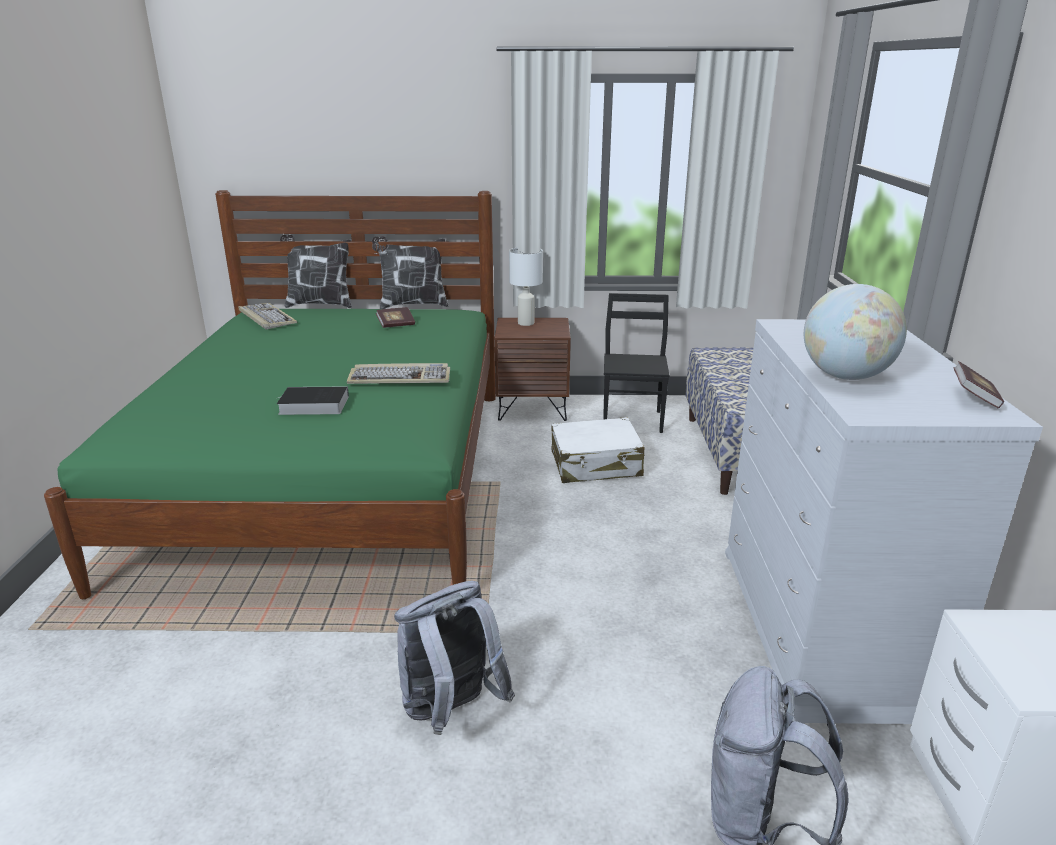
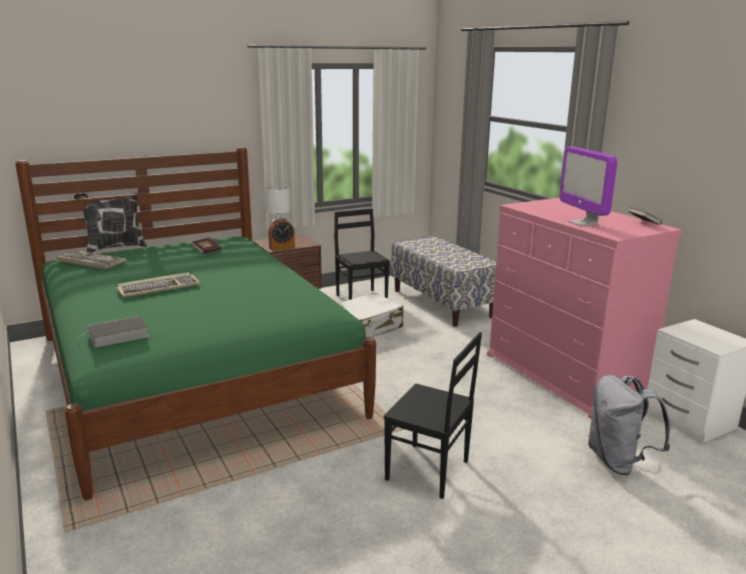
camera: 30 degrees left, 5 degrees down
book [276,386,349,415] -> book moved to [81,316,149,348]
keyboard [347,363,450,384] -> keyboard moved to [117,273,200,297]
pillow [372,236,449,309] -> none
grey backpack [394,581,515,735] -> black chair [384,332,482,499]
white dresser [725,319,1043,724] -> pink dresser [487,198,682,419]
globe [804,284,907,380] -> monitor [559,147,617,226]
none -> alarm clock [268,218,295,250]

